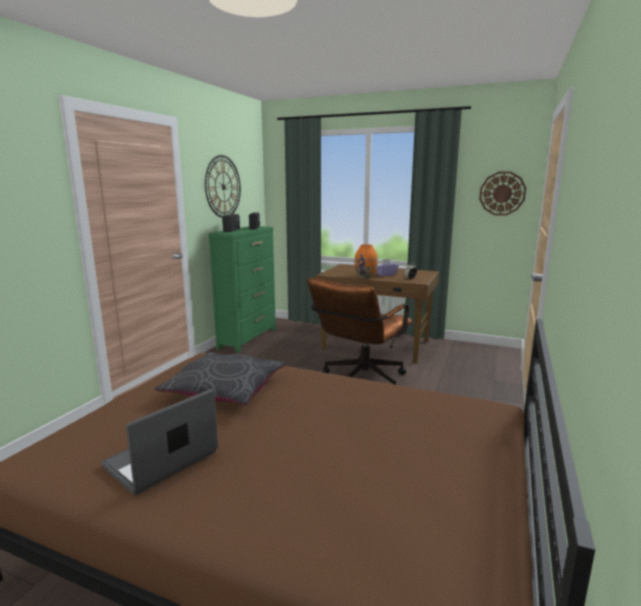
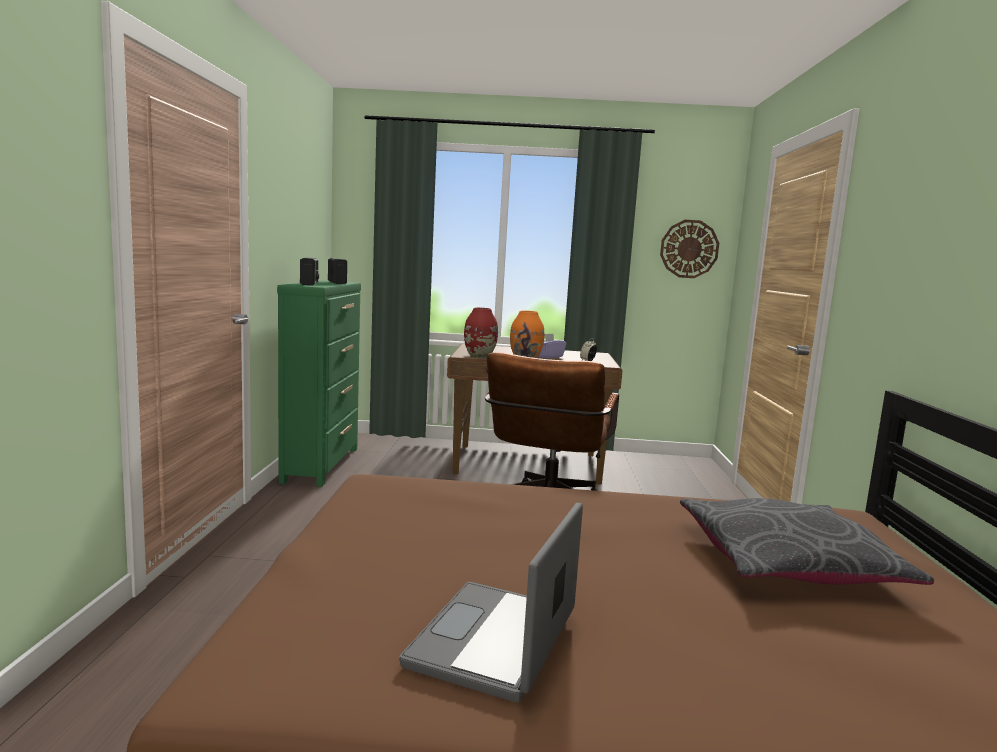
camera: 20 degrees left, 5 degrees down
grey pillow [155,352,287,405] -> grey pillow moved to [680,498,934,585]
wall clock [205,155,241,218] -> none
none -> red vase [464,308,498,358]

